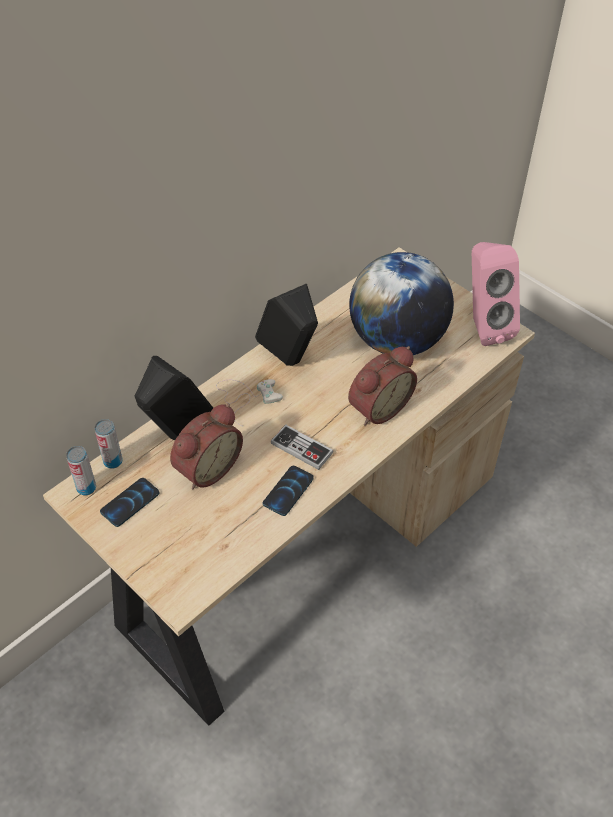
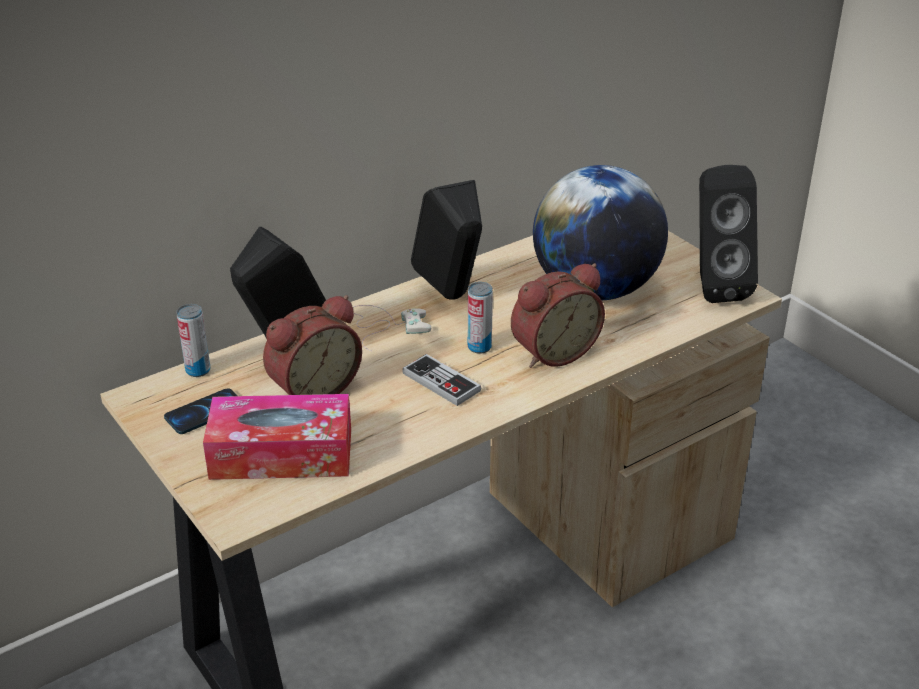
camera: 10 degrees right, 15 degrees down
can [66,446,96,496] -> can moved to [468,282,493,354]
phone [263,466,314,516] -> none
pink speaker [472,242,520,346] -> black speaker [699,165,758,303]
none -> tissue box [203,394,351,480]

